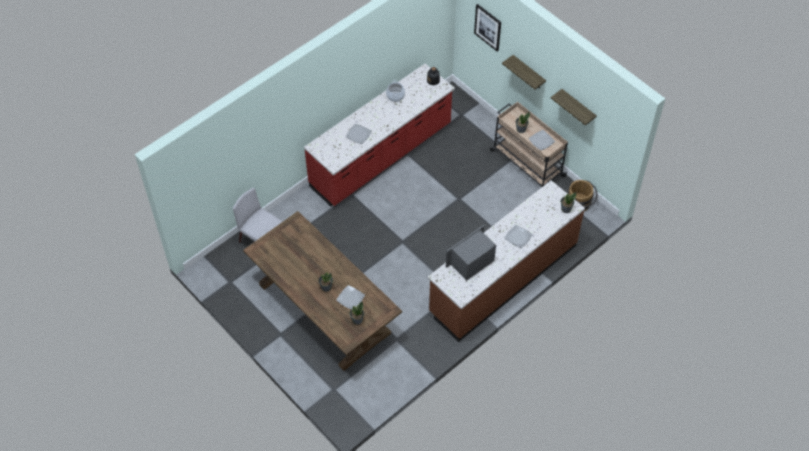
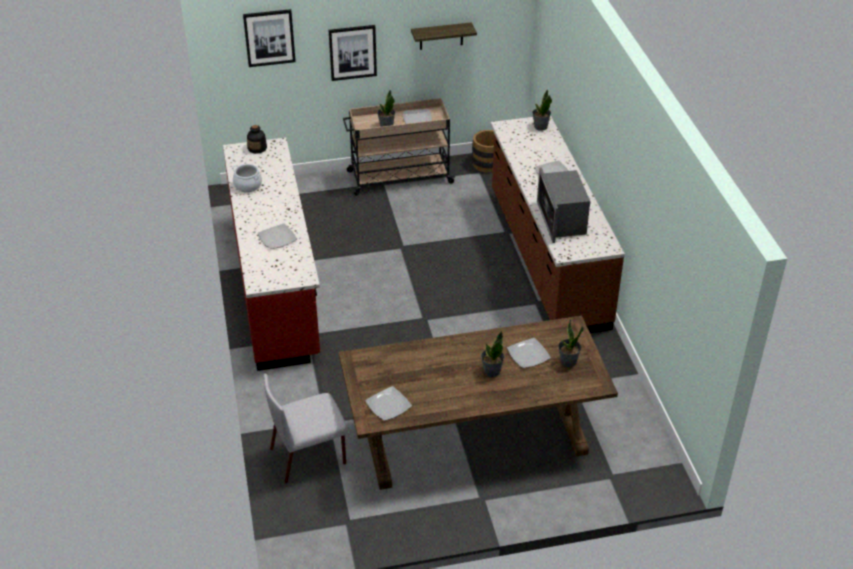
camera: 60 degrees left, 15 degrees down
shelf [502,55,546,90] -> picture [329,25,377,81]
none -> plate [365,386,412,421]

